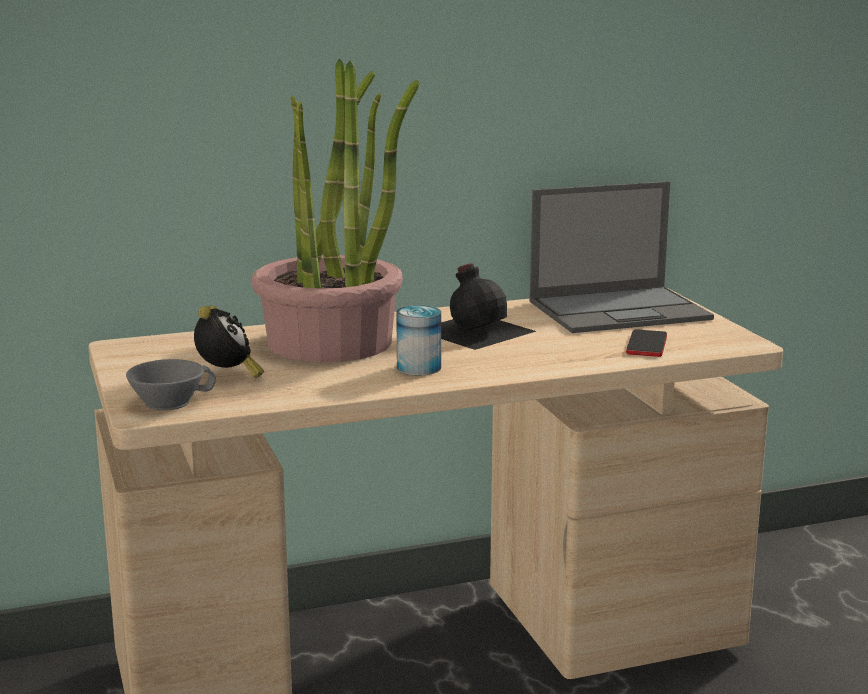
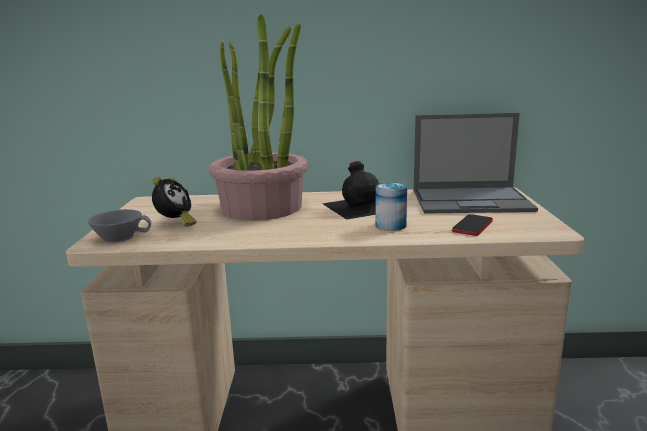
camera: 20 degrees right, 0 degrees up
can [396,305,441,376] -> can moved to [375,182,407,231]

